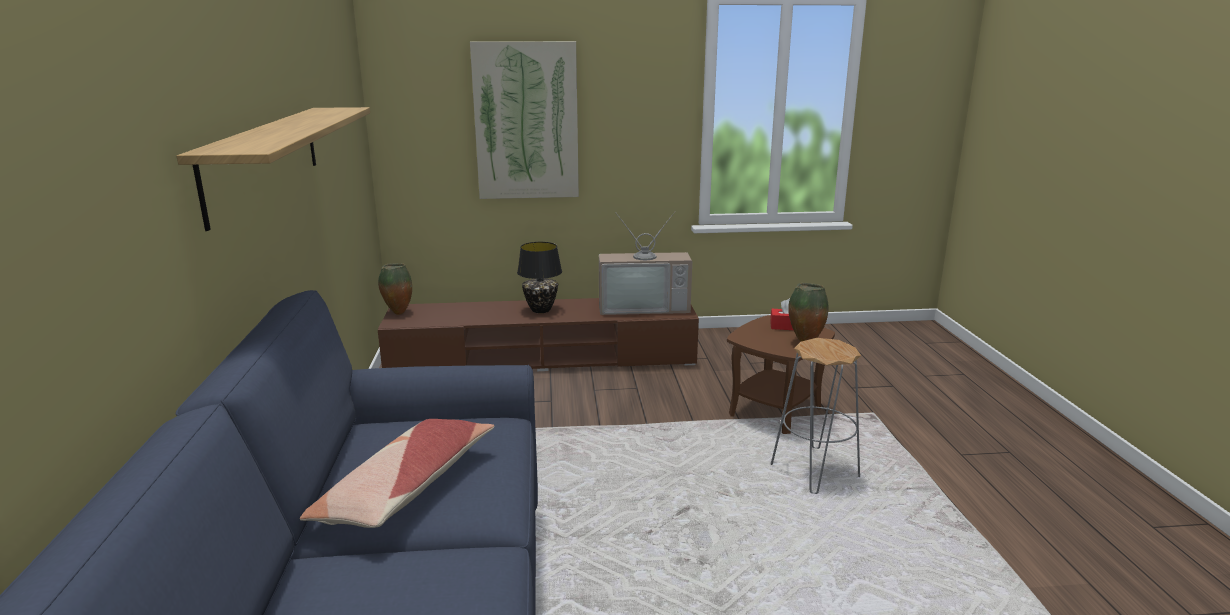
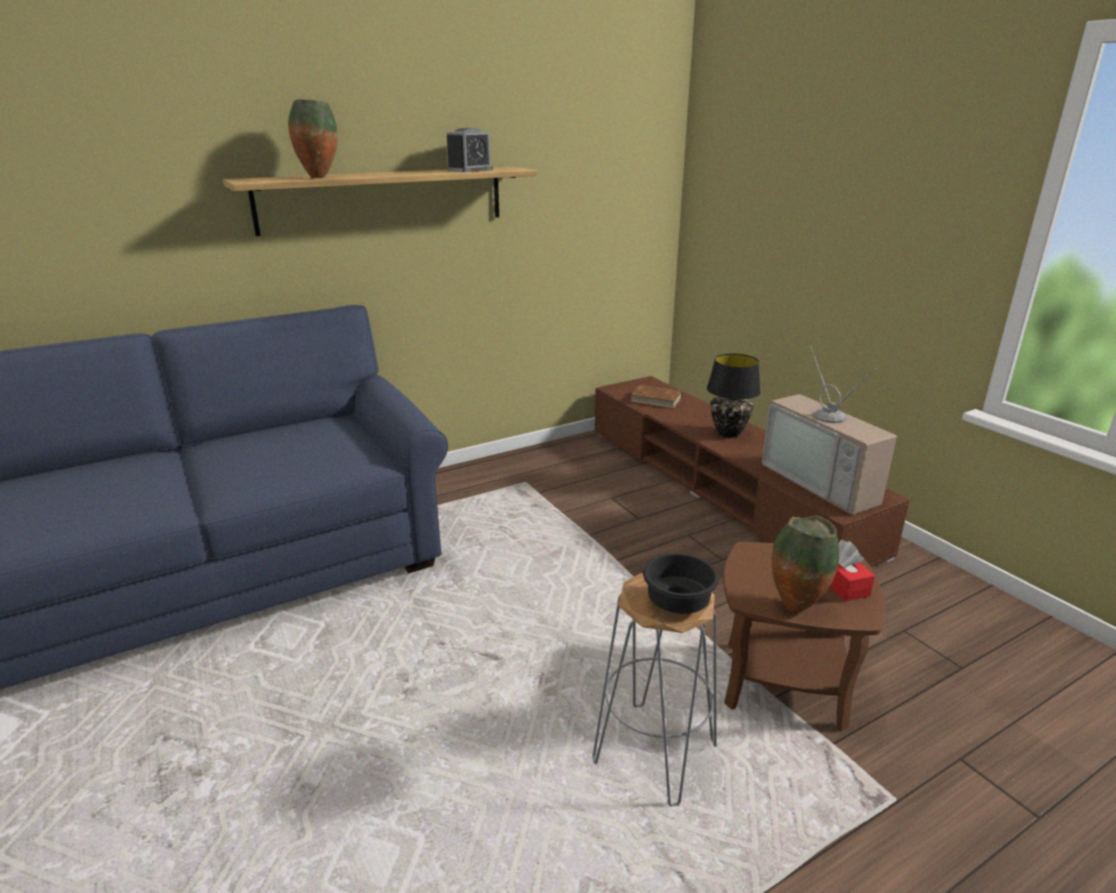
camera: 65 degrees right, 5 degrees up
pillow [300,419,494,528] -> none
vase [378,263,412,315] -> vase moved to [288,99,338,178]
picture [470,41,579,199] -> none
none -> alarm clock [447,128,493,172]
none -> brown book [630,385,682,409]
none -> black bowl [643,553,719,614]

